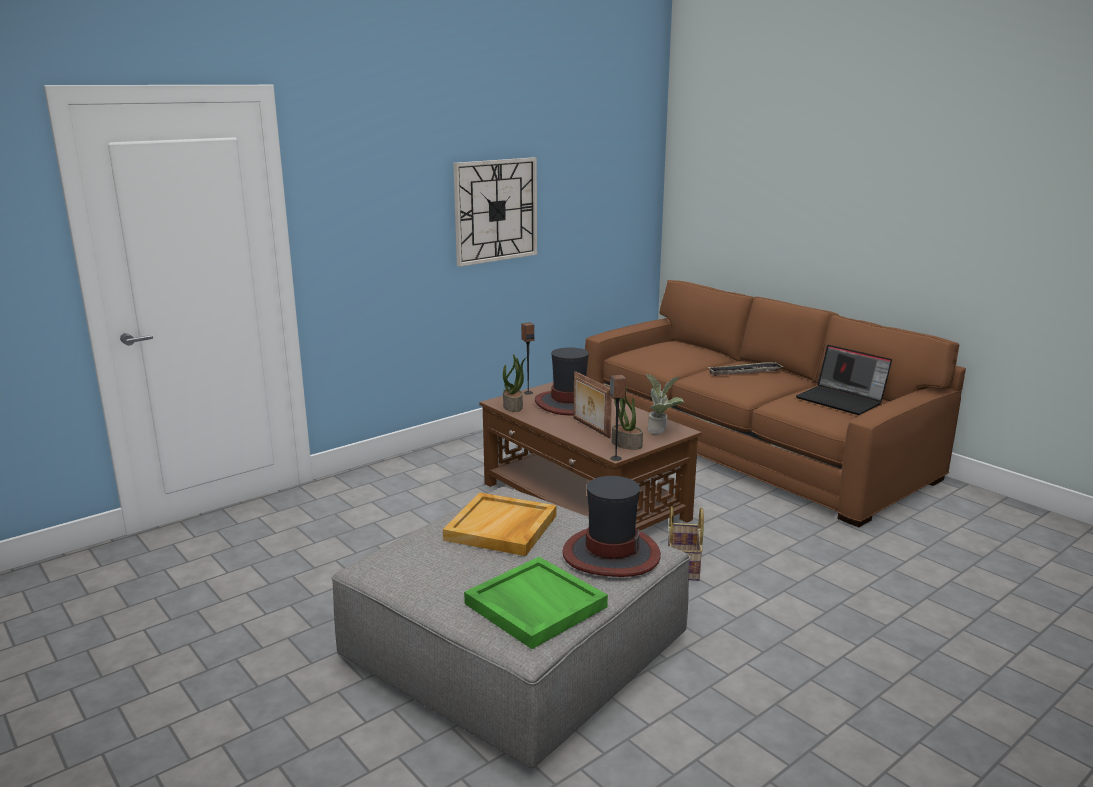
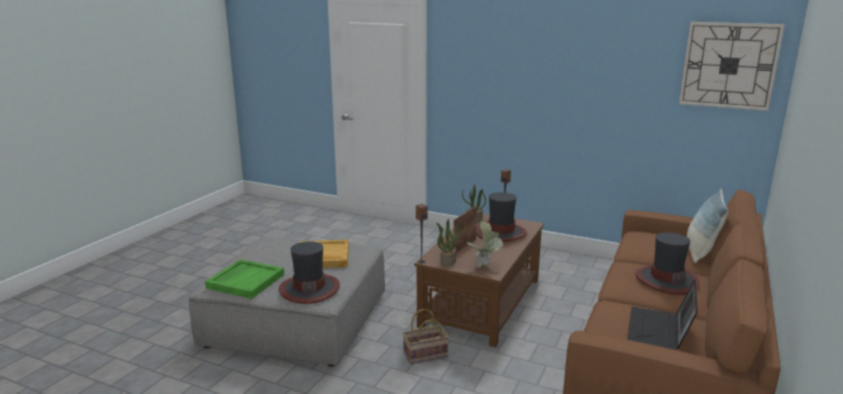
camera: 65 degrees right, 0 degrees up
wall clock [453,157,537,267] -> wall clock moved to [679,22,784,111]
tray [708,362,784,376] -> hat [635,232,700,295]
none -> pillow [687,188,728,263]

